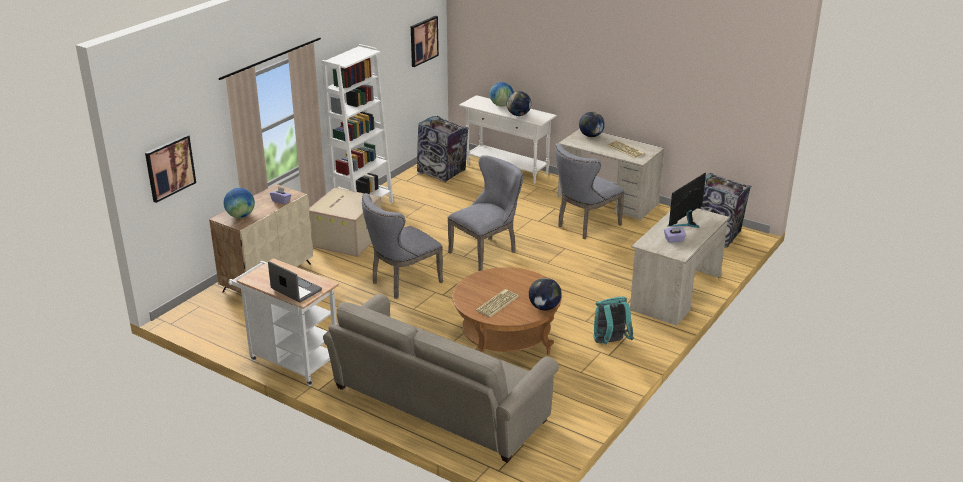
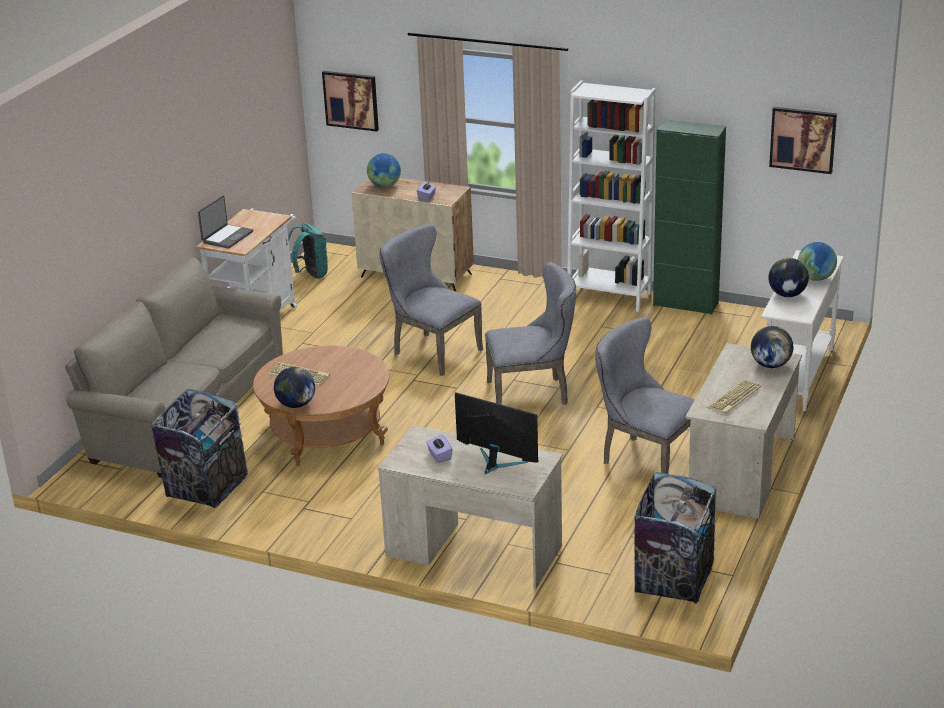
camera: 80 degrees right, 0 degrees up
cardboard box [309,188,382,257] -> none
trash can [416,116,469,182] -> trash can moved to [151,389,248,508]
grey chair [448,155,523,271] -> grey chair turned 45 degrees counterclockwise [485,262,576,405]
turquoise backpack [594,297,634,345] -> turquoise backpack moved to [288,223,328,279]
none -> green cabinet [653,119,726,315]

